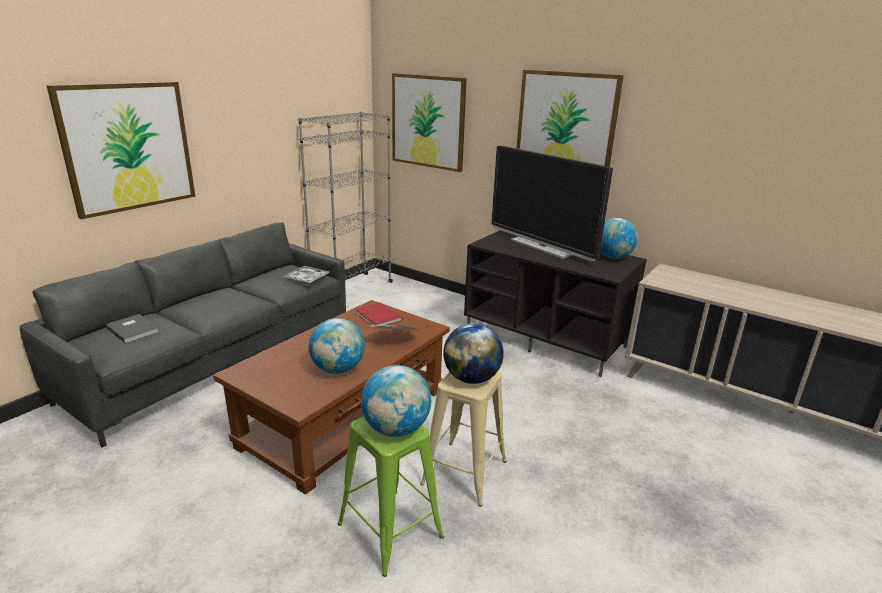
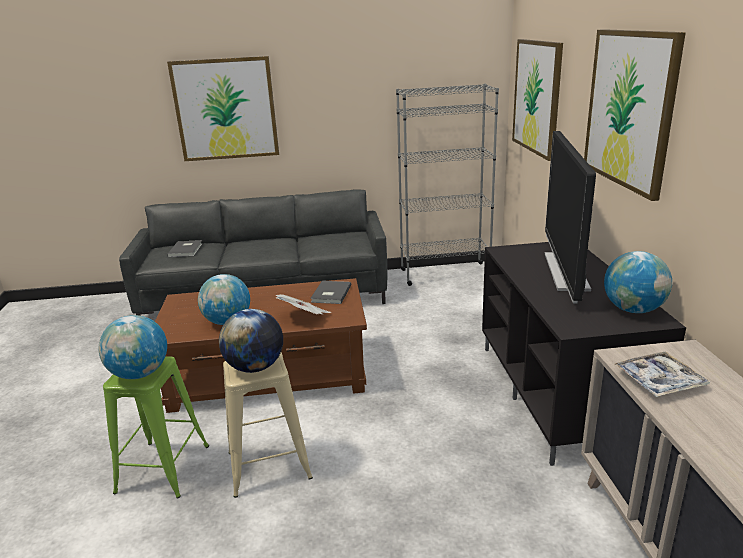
camera: 50 degrees right, 0 degrees up
tray [284,266,329,283] -> tray moved to [614,351,710,397]
red book [355,302,402,328] -> grey book [310,281,351,304]

